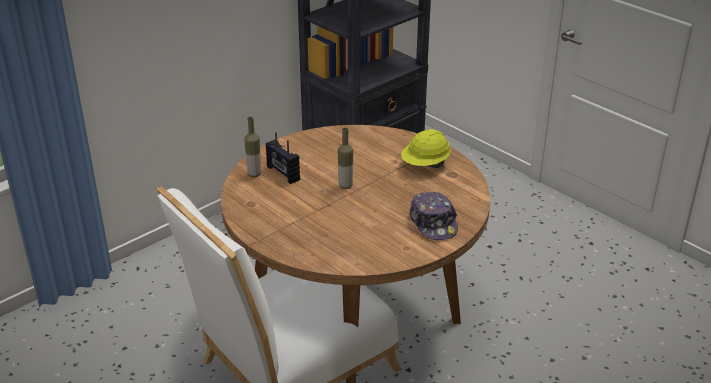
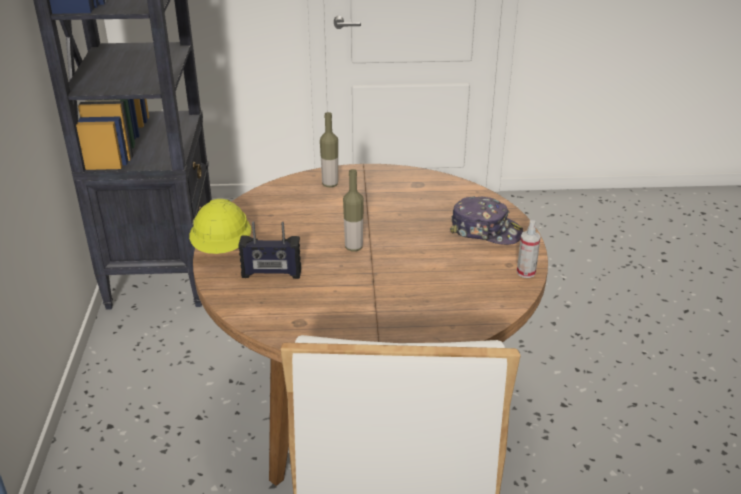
camera: 50 degrees left, 0 degrees up
bottle [244,117,261,177] -> bottle moved to [320,112,338,187]
yellow hard hat [401,129,451,168] -> yellow hard hat moved to [189,199,251,254]
none -> spray bottle [517,220,541,278]

